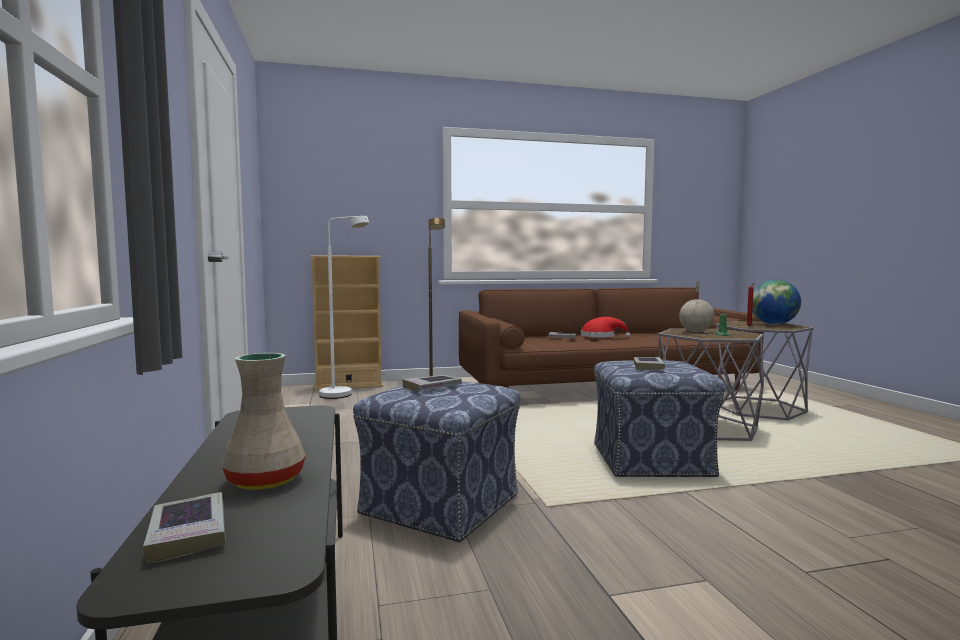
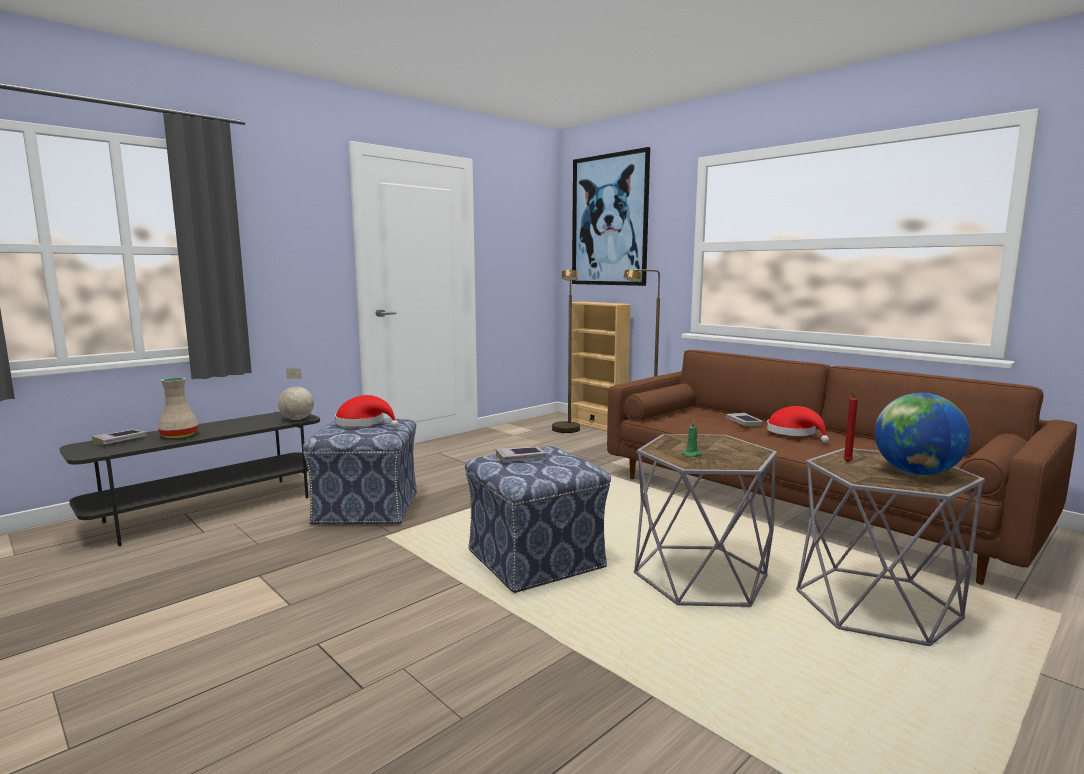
camera: 60 degrees right, 5 degrees up
white floor lamp [319,216,369,399] -> brown floor lamp [552,269,580,433]
book [402,375,462,391] -> red hat [335,395,399,427]
globe [679,281,714,332] -> globe moved to [278,368,314,420]
none -> picture [572,147,650,286]

